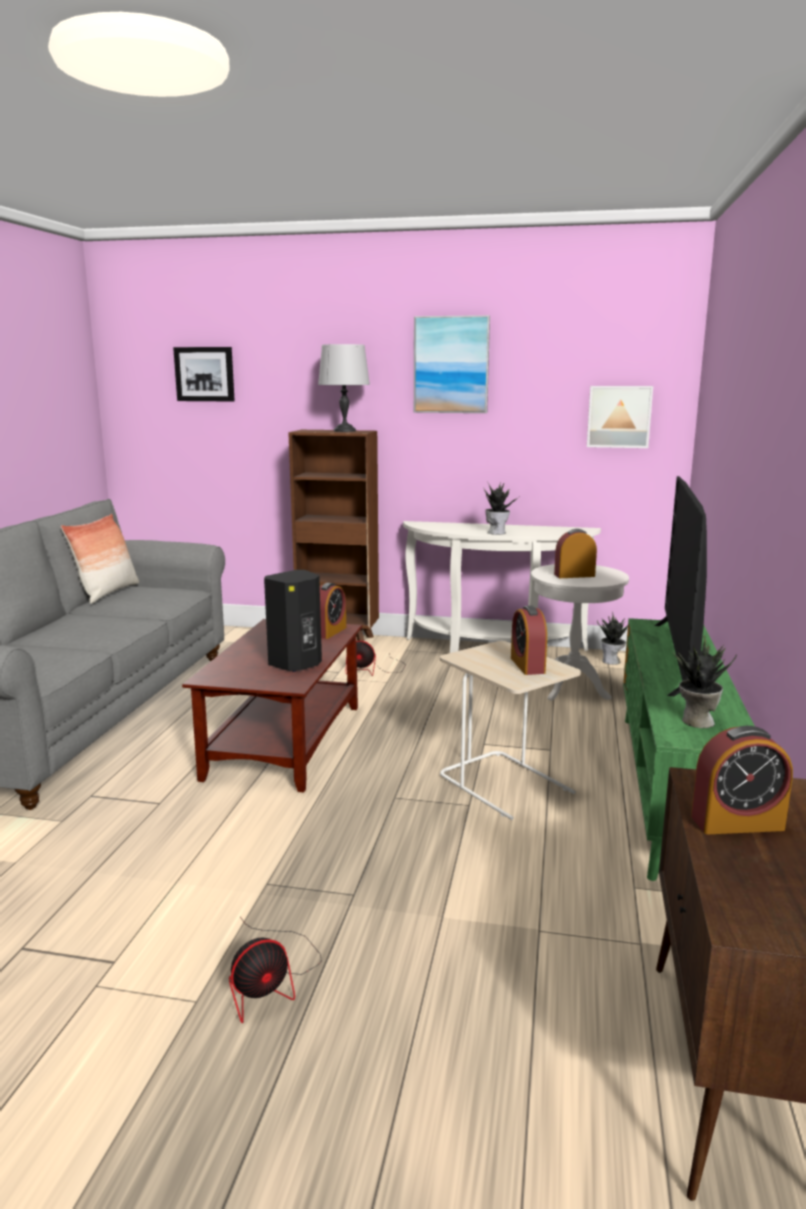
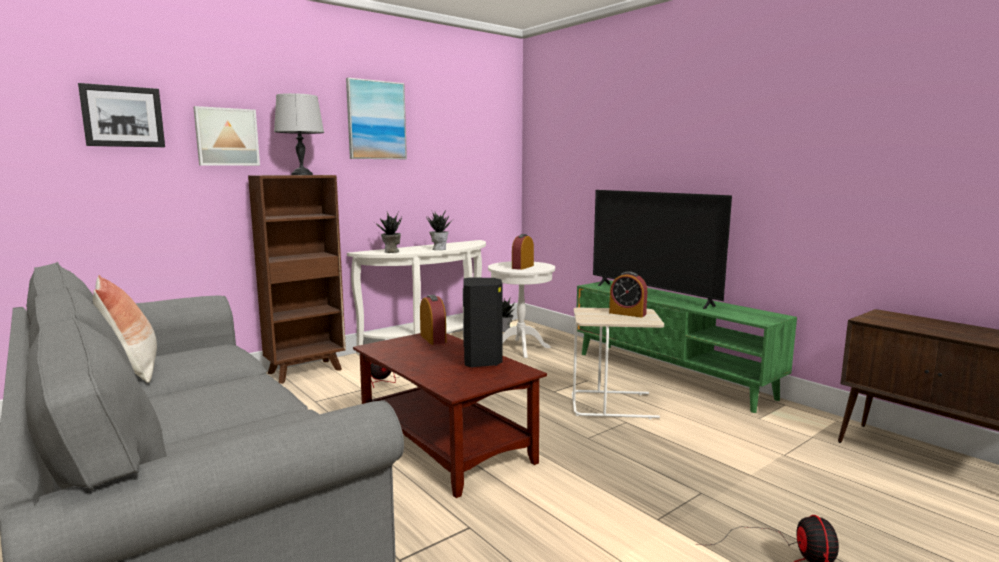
camera: 50 degrees left, 5 degrees down
picture [587,386,653,448] -> picture moved to [193,106,260,166]
potted plant [673,635,737,728] -> potted plant moved to [374,212,402,253]
alarm clock [691,726,793,834] -> none

